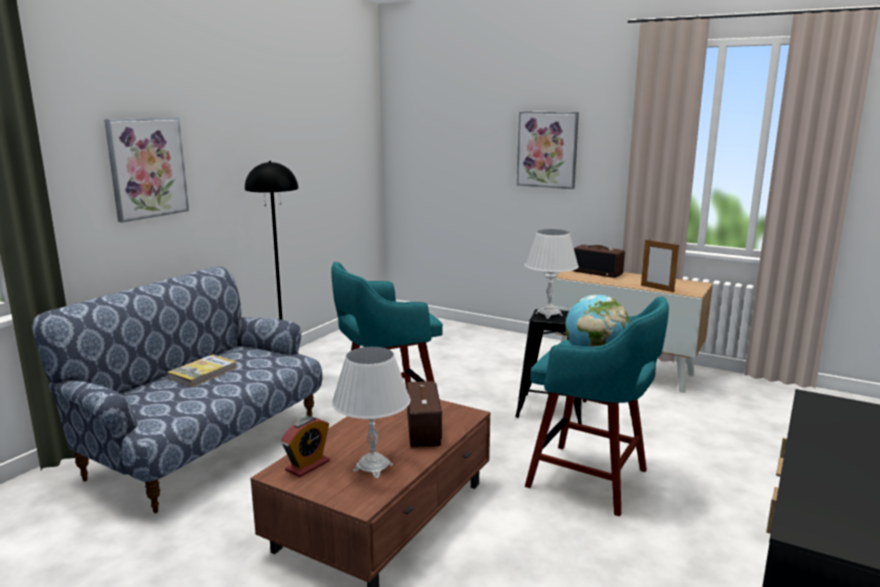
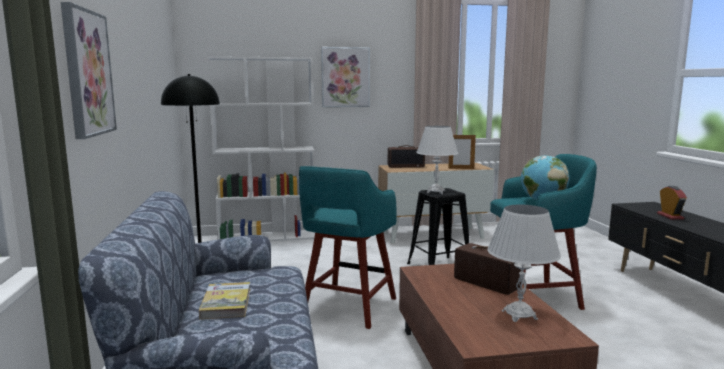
camera: 40 degrees left, 5 degrees down
alarm clock [281,416,330,478] -> alarm clock moved to [657,186,687,220]
none -> white bookcase [207,56,315,241]

